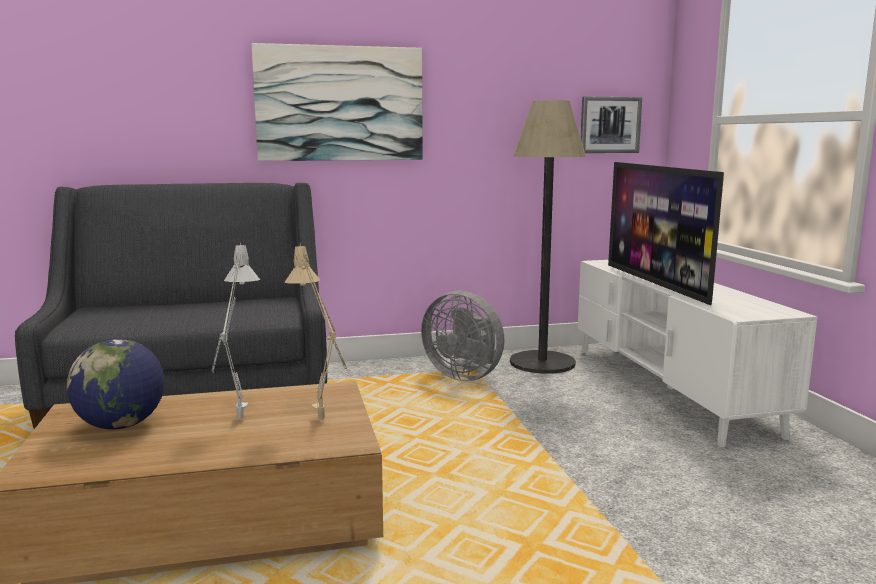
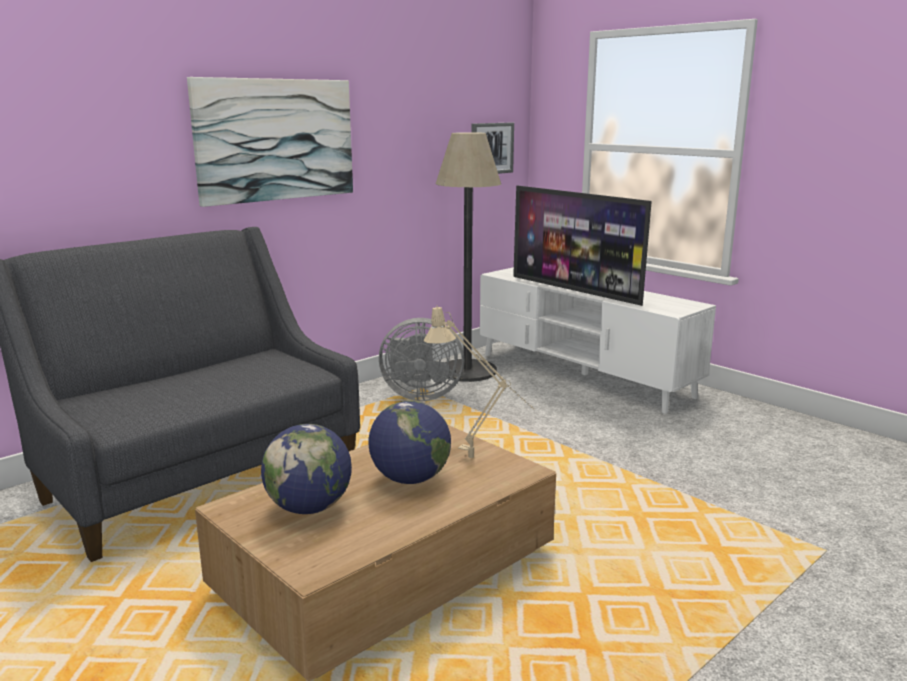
camera: 30 degrees left, 5 degrees up
grey table lamp [212,242,260,419] -> globe [368,400,451,484]

